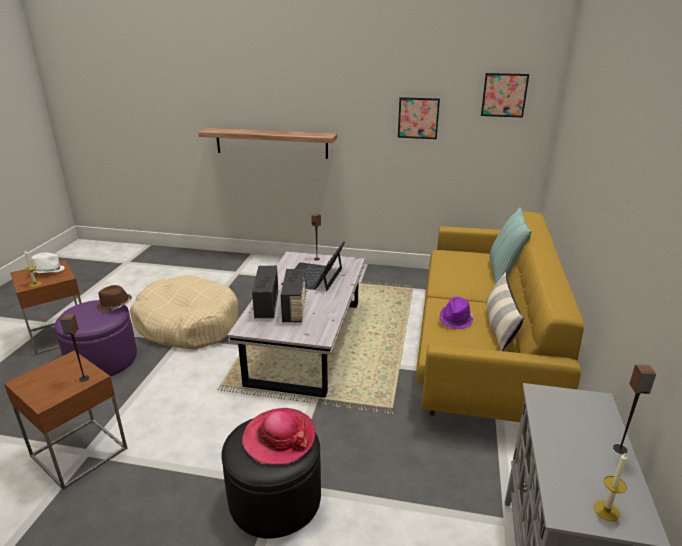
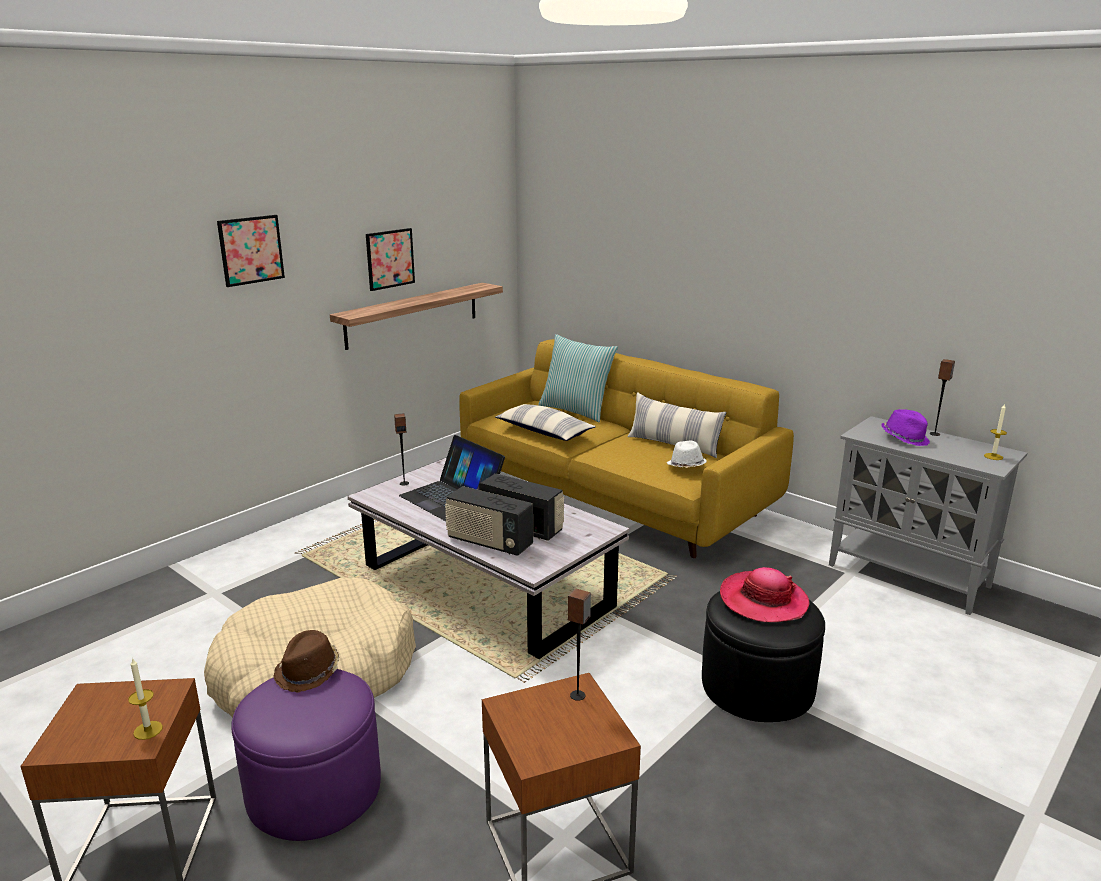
camera: 60 degrees left, 5 degrees down
white hat [29,253,65,273] -> white hat moved to [667,441,707,468]
shelf [198,128,337,159] -> shelf moved to [330,283,503,350]
purple hat [439,297,474,329] -> purple hat moved to [881,409,930,446]
picture [481,73,529,117] -> picture moved to [217,215,285,287]
none -> pillow [496,404,596,441]

